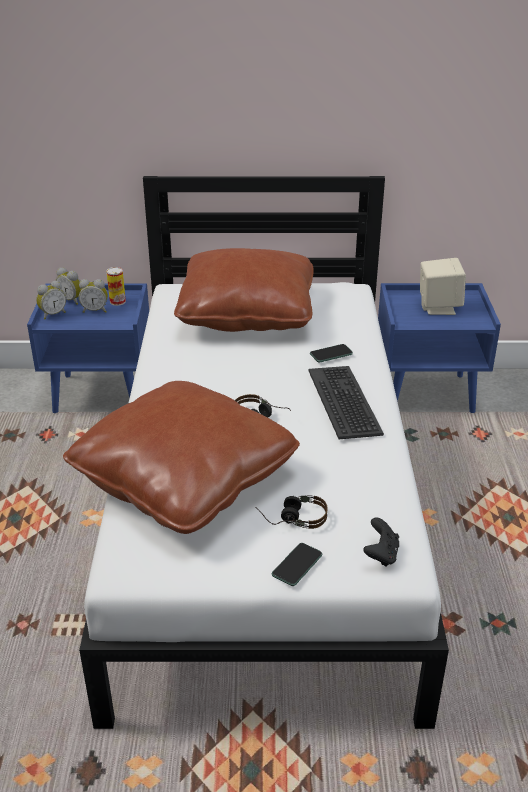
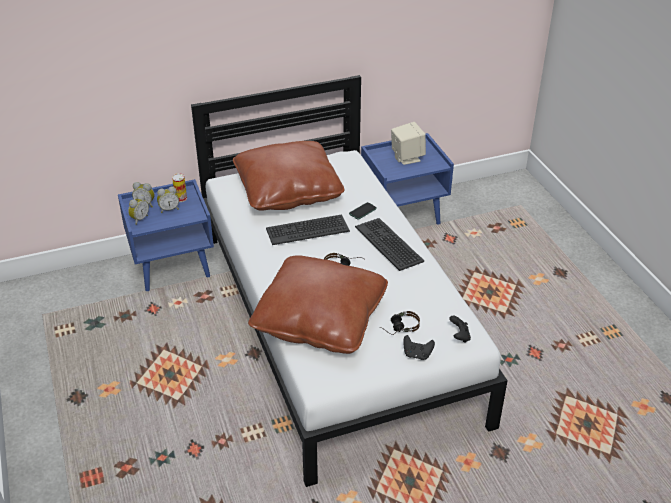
camera: 20 degrees left, 5 degrees up
phone [272,543,322,586] -> black game controller [403,335,435,360]
none -> keyboard [266,214,350,245]

